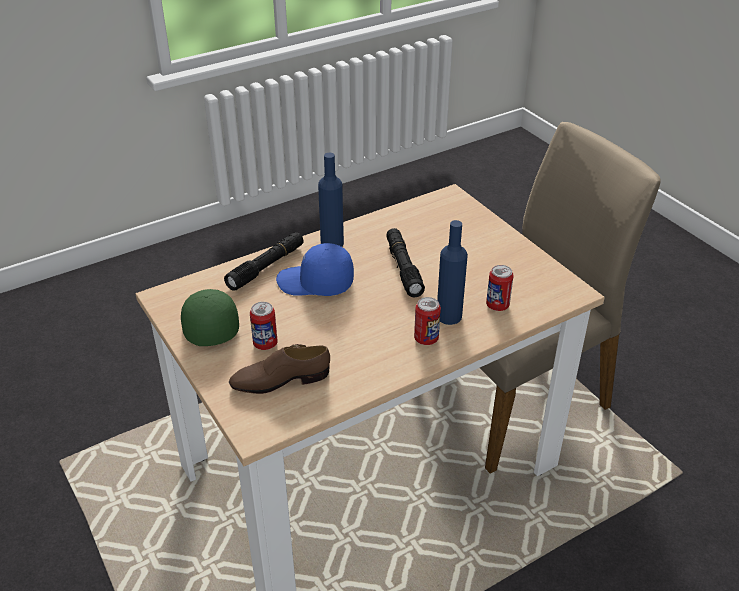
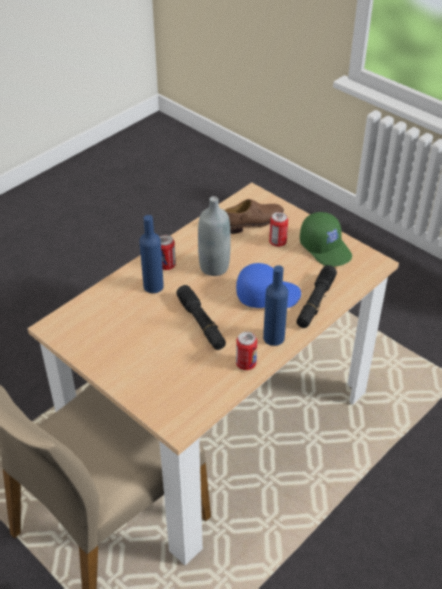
camera: 165 degrees right, 5 degrees up
can [486,265,514,311] -> can moved to [236,332,257,370]
none -> grey bottle [198,196,231,276]

